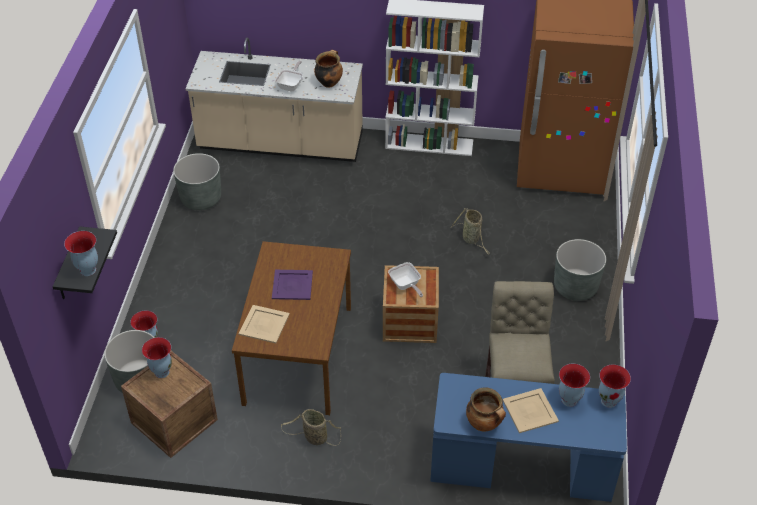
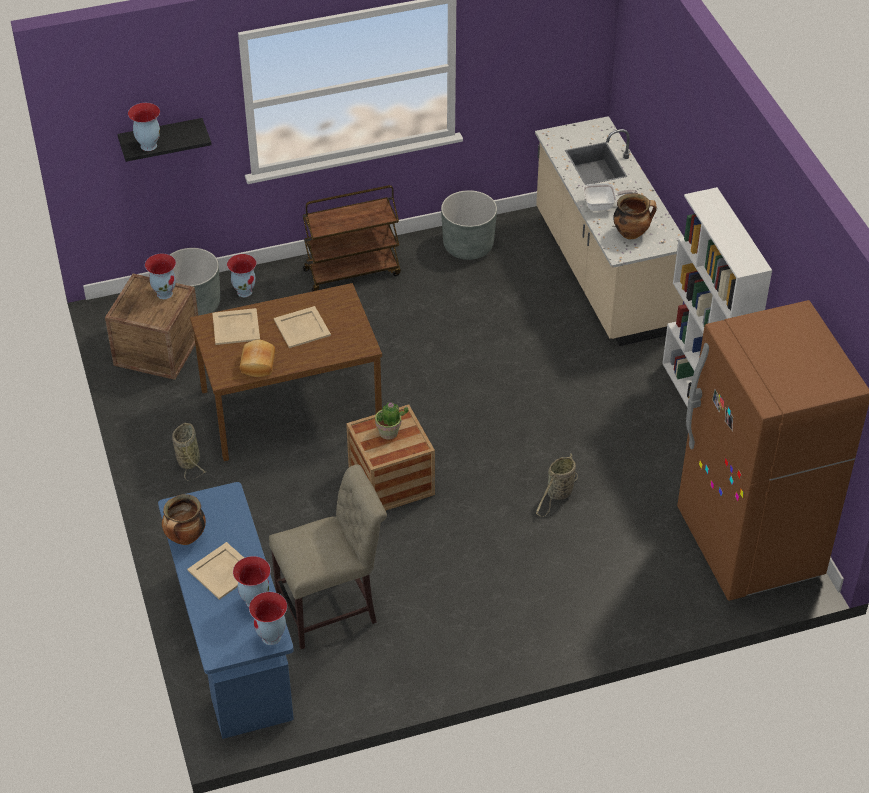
camera: 65 degrees right, 0 degrees up
purple tray [272,270,313,300] -> beige tray [274,306,331,348]
frying pan [388,262,423,297] -> potted plant [375,402,409,440]
grey planter [554,239,606,301] -> none
none -> bread [240,339,275,377]
none -> brown cart [302,185,401,291]

